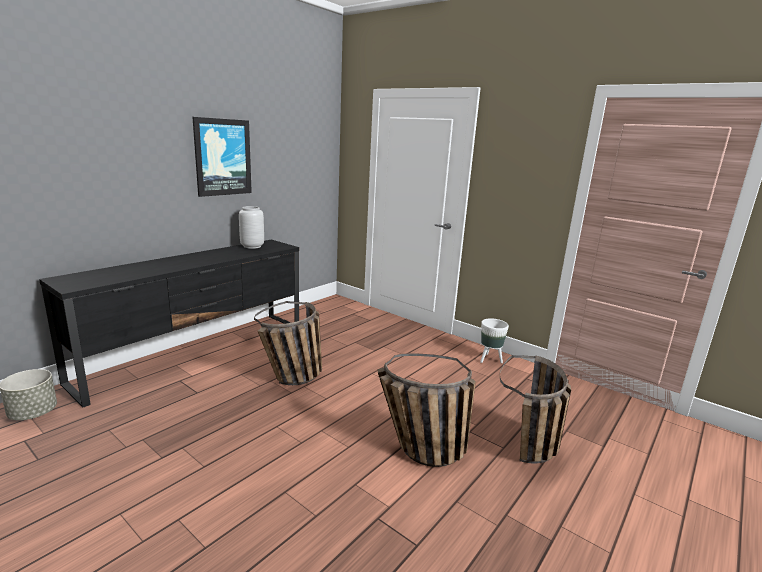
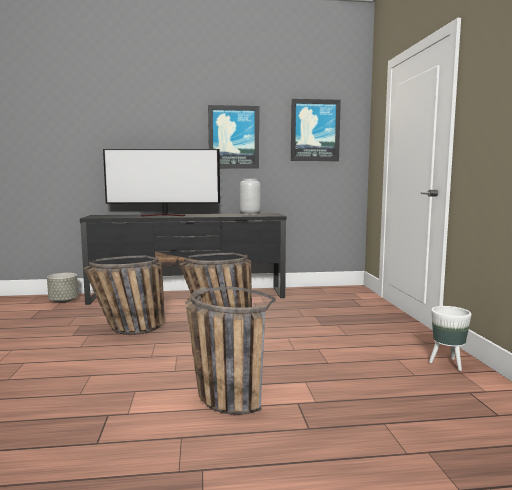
camera: 45 degrees right, 10 degrees down
basket [500,355,571,463] -> basket moved to [83,255,165,335]
none -> television [103,149,220,216]
none -> picture [291,99,341,161]

